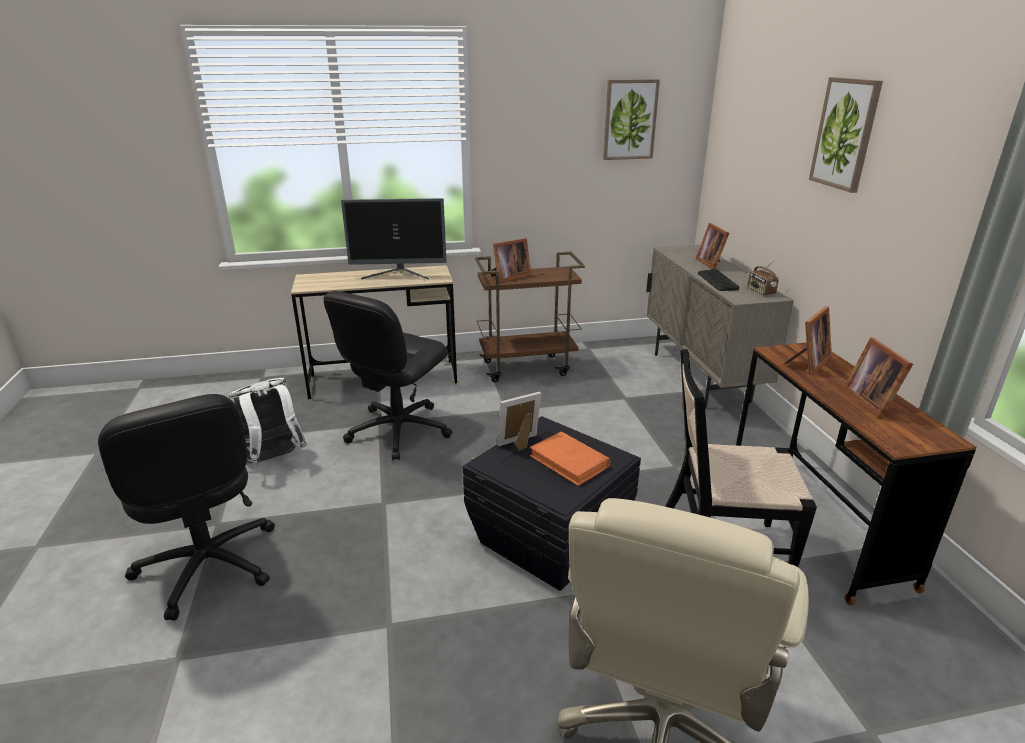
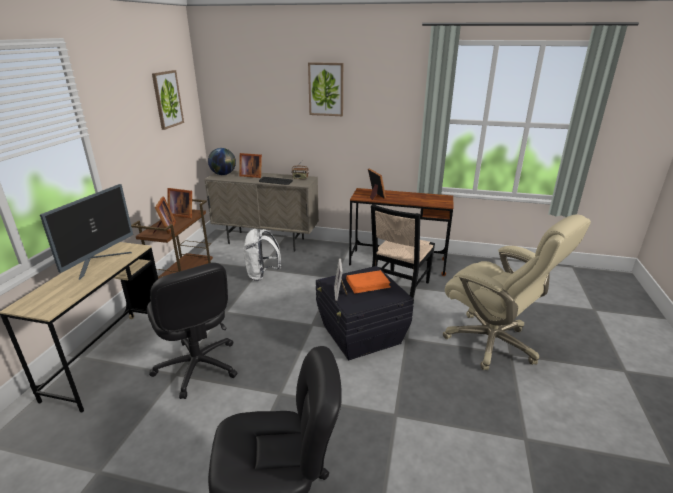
camera: 65 degrees left, 0 degrees up
white backpack [229,378,307,463] -> white backpack moved to [243,229,281,281]
picture frame [843,337,913,418] -> picture frame moved to [167,188,192,218]
none -> globe [208,148,236,175]

